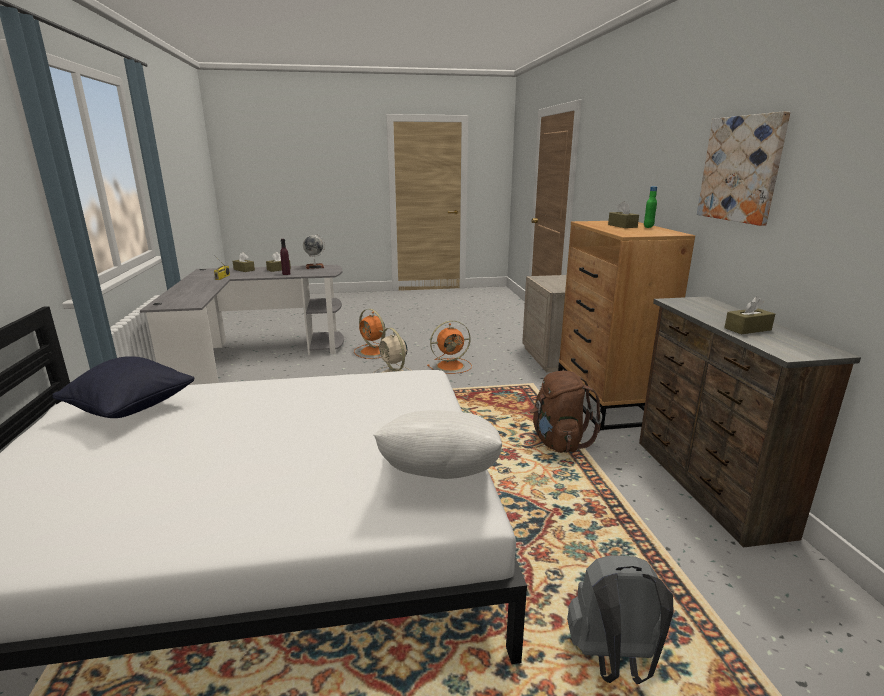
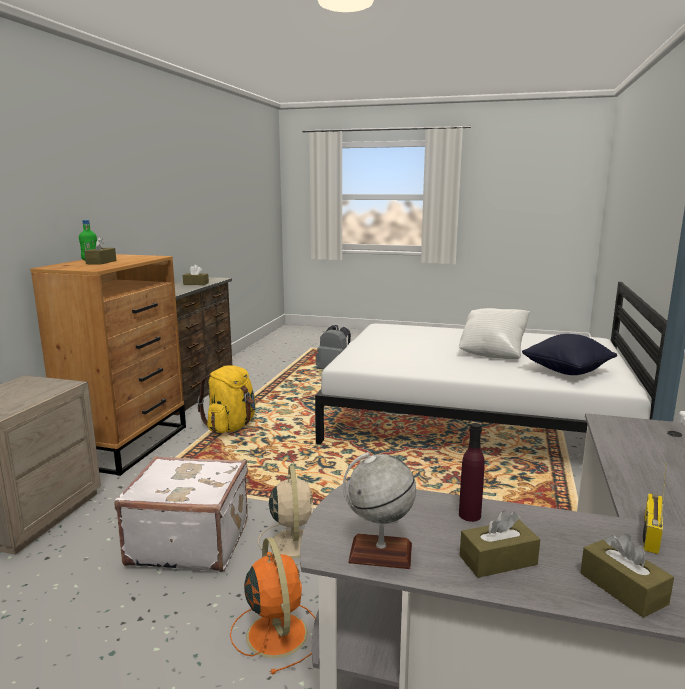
camera: 155 degrees left, 5 degrees down
white pillow [373,410,502,479] -> white pillow moved to [459,308,530,359]
orange fan [427,321,472,374] -> white suitcase [115,456,248,572]
brown backpack [530,370,602,453] -> yellow backpack [197,365,255,433]
picture [697,111,790,226] -> none

